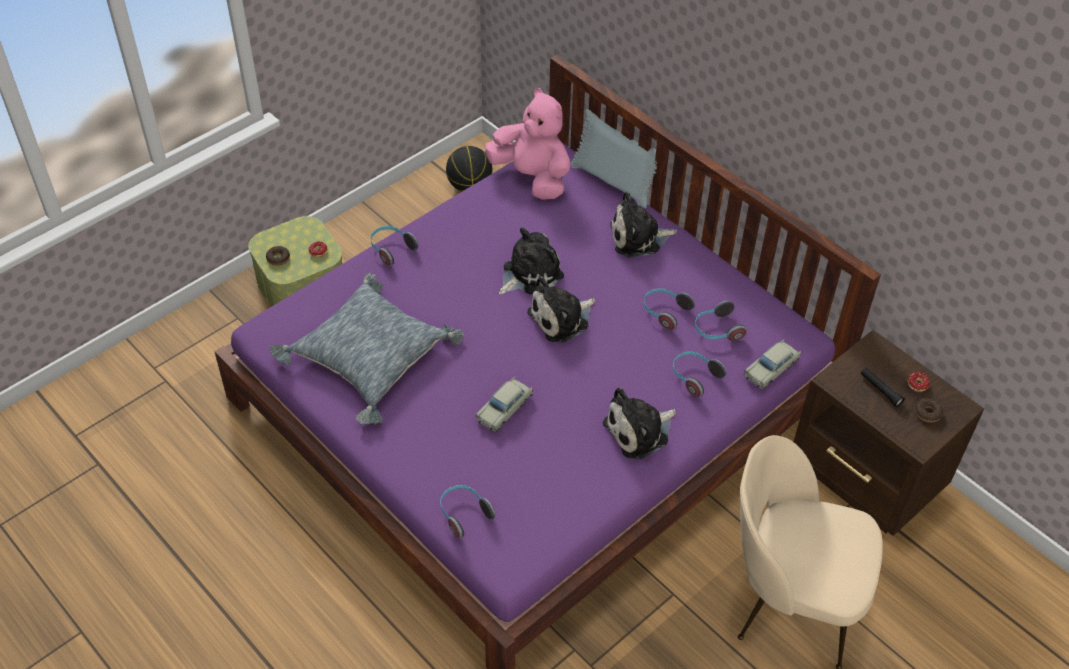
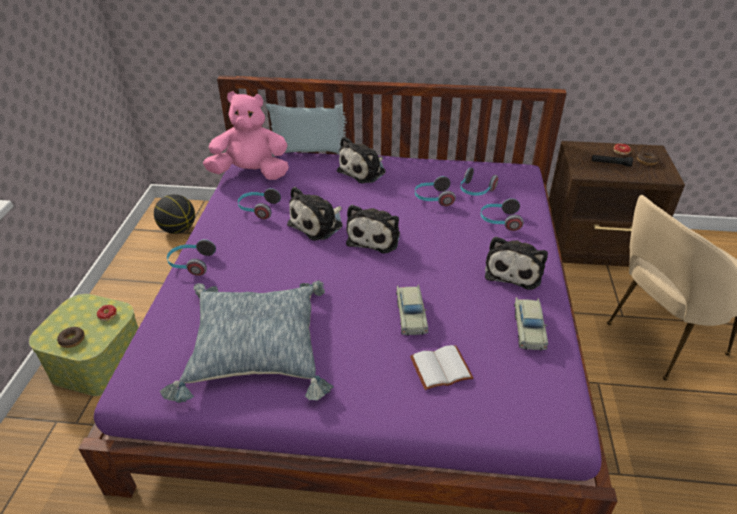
camera: 40 degrees left, 10 degrees down
headphones [440,485,495,538] -> headphones moved to [238,188,281,219]
plush toy [499,227,564,295] -> plush toy turned 150 degrees counterclockwise [287,187,343,241]
beige toy car [744,339,801,389] -> beige toy car moved to [514,297,548,351]
none -> white book [410,345,473,390]

